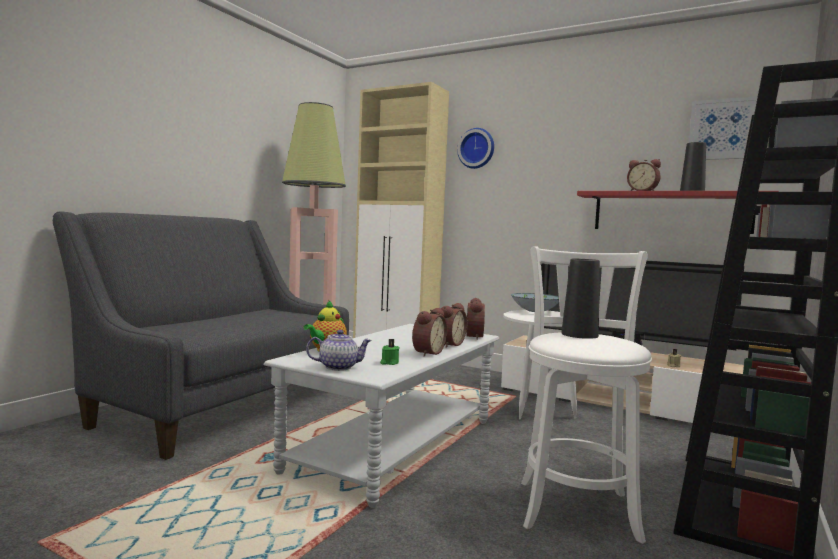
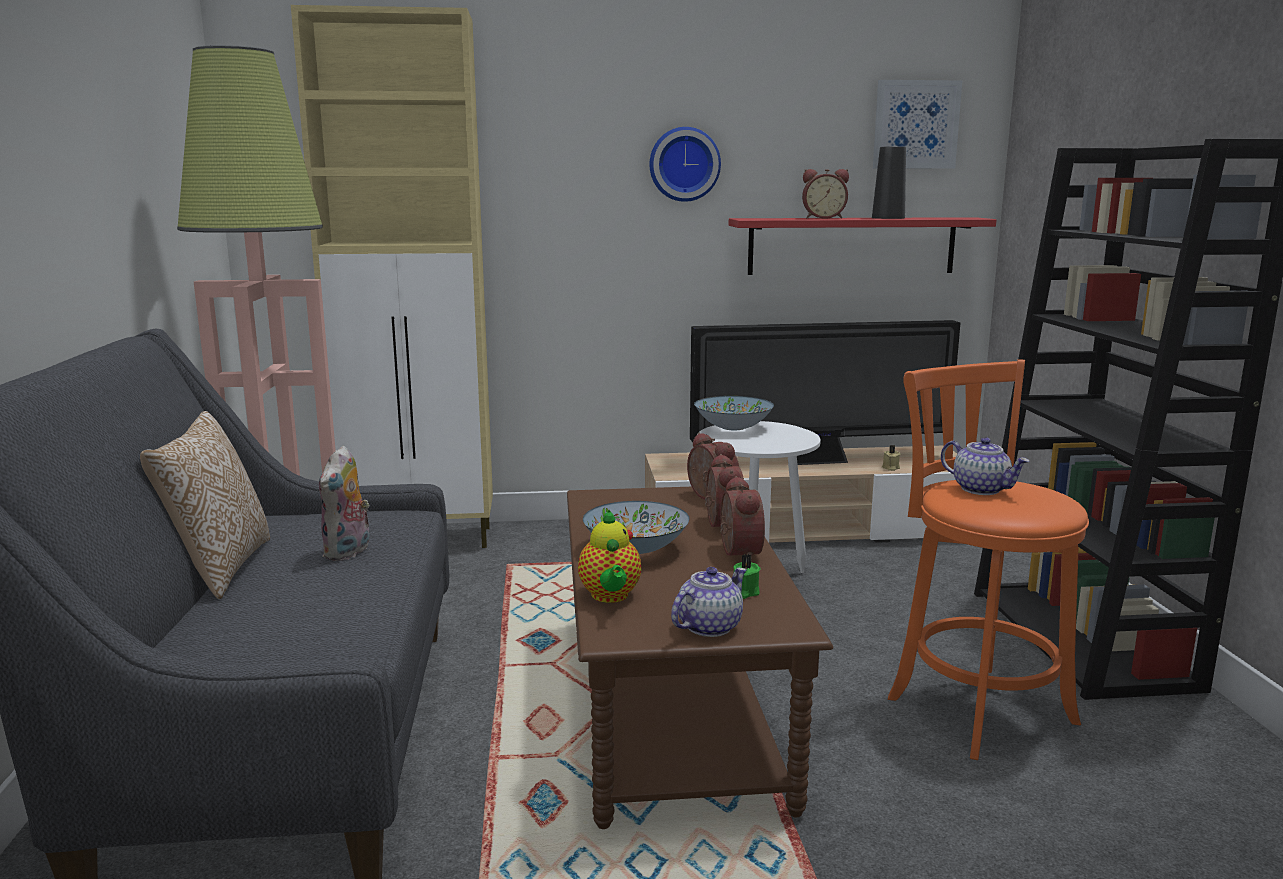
camera: 35 degrees left, 10 degrees up
grey coffee table [264,324,499,508] -> brown coffee table [567,487,833,829]
wall clock [457,128,494,169] -> wall clock moved to [650,127,721,202]
white stool [521,246,652,544] -> orange stool [888,359,1089,760]
black vase [561,259,600,339] -> teapot [941,437,1029,495]
none -> pillow [140,411,270,599]
none -> plush toy [319,446,370,561]
none -> bowl [583,501,690,554]

